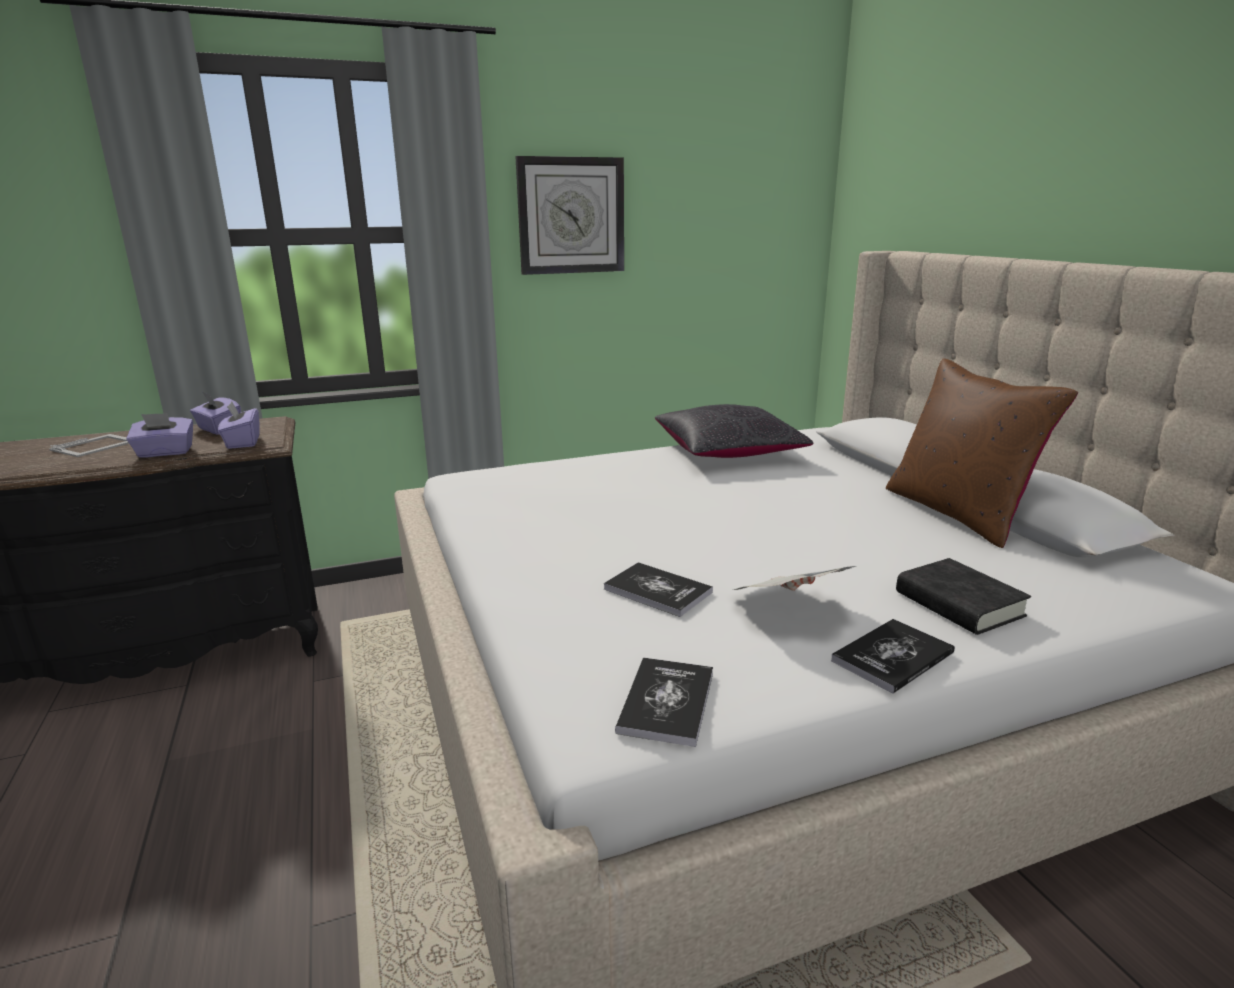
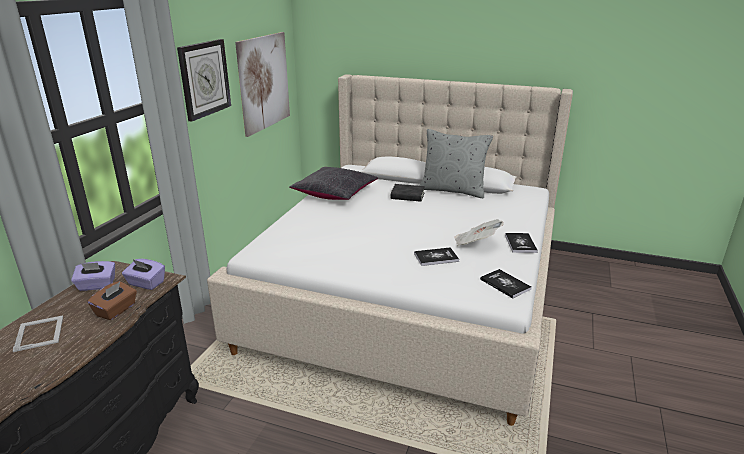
camera: 50 degrees left, 5 degrees up
purple tissue box [126,413,193,458] -> brown tissue box [88,281,137,320]
brown pillow [886,359,1078,548] -> grey pillow [420,129,493,198]
black book [896,558,1031,635] -> black book moved to [391,184,425,202]
none -> picture [235,32,290,137]

